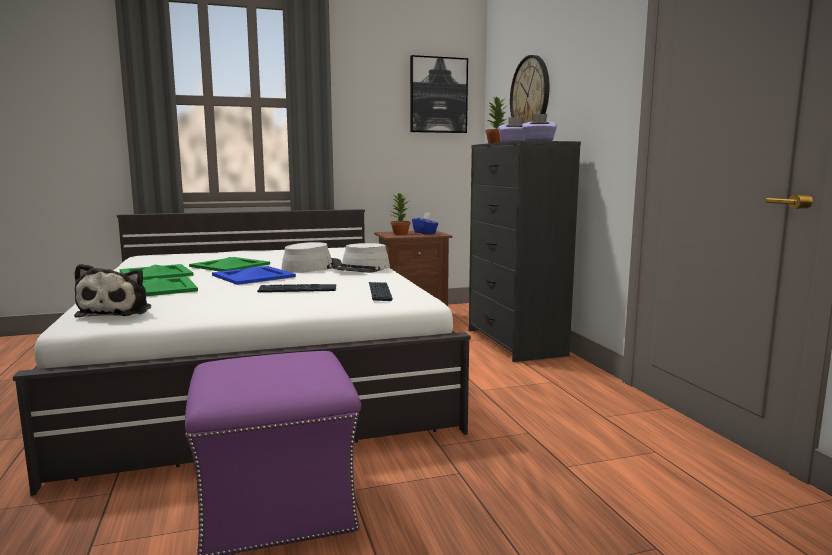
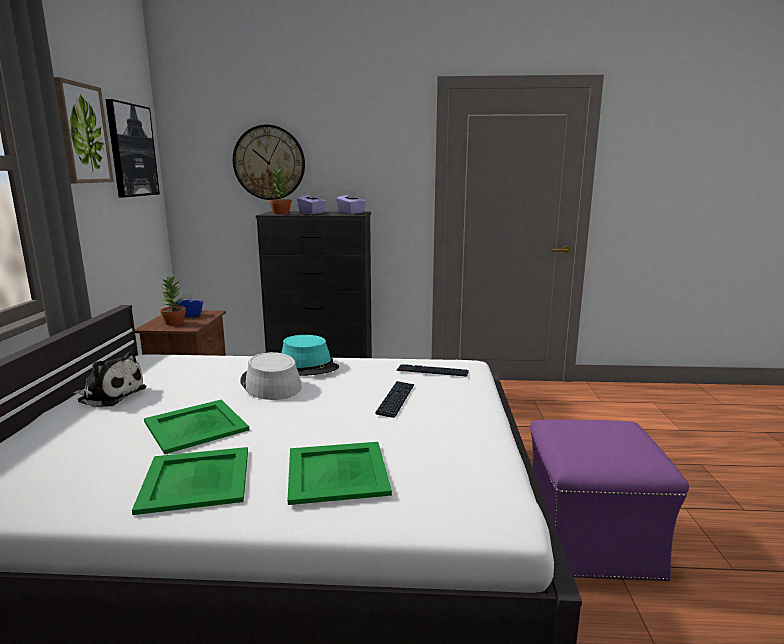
camera: 70 degrees left, 5 degrees up
plush toy [74,264,151,318] -> plush toy moved to [73,352,146,407]
blue tray [212,266,296,285] -> none
grey hat [333,243,390,273] -> turquoise hat [281,335,339,376]
none -> picture [54,77,114,183]

